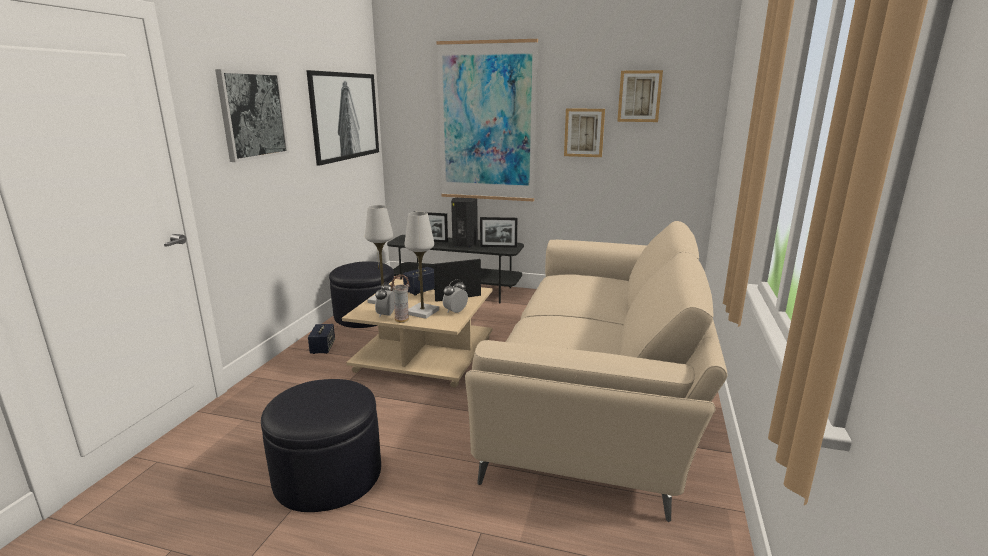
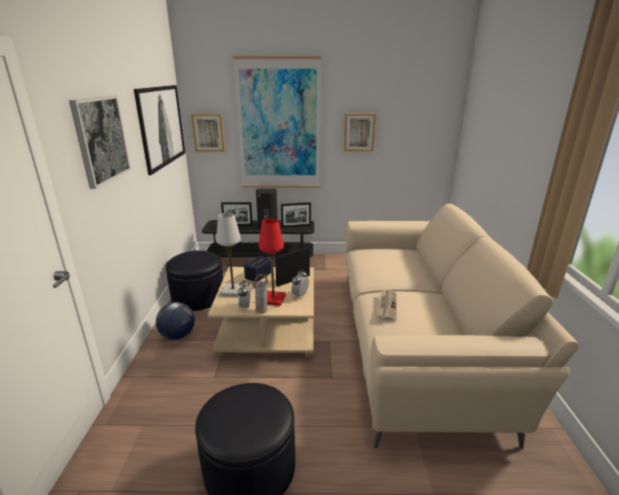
camera: 15 degrees left, 5 degrees up
speaker [308,324,335,354] -> globe [156,302,195,340]
white table lamp [404,212,439,319] -> red table lamp [259,218,286,306]
picture [617,70,663,122] -> picture moved to [191,114,225,152]
none -> newspaper [377,289,397,321]

